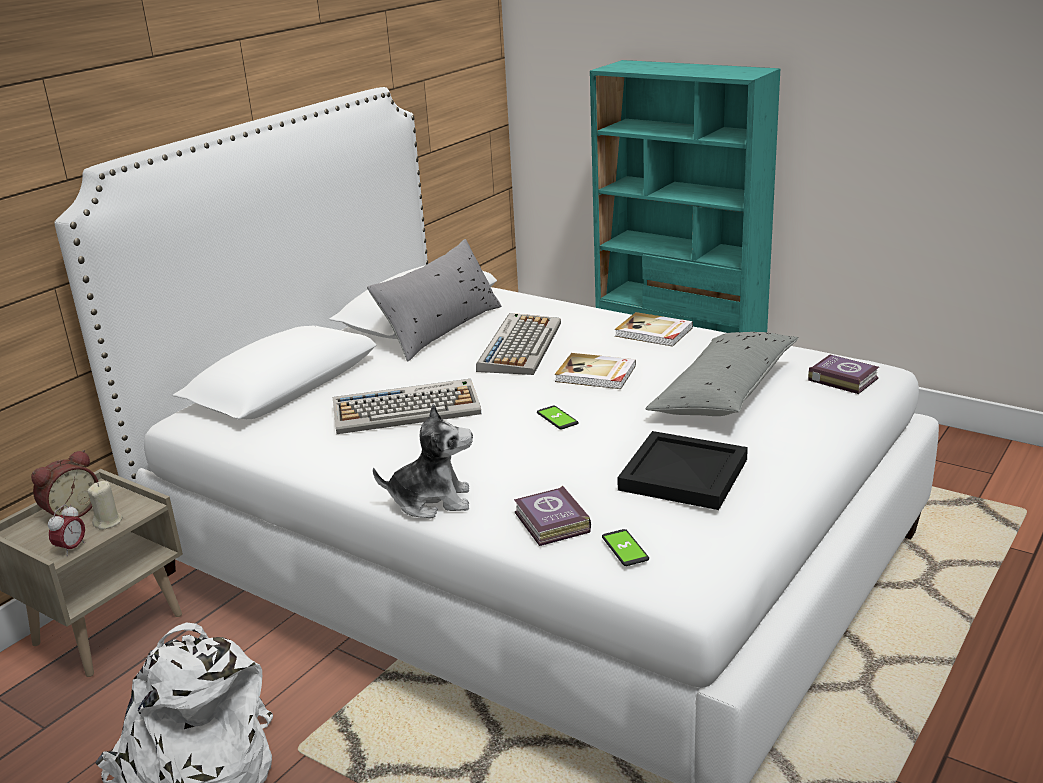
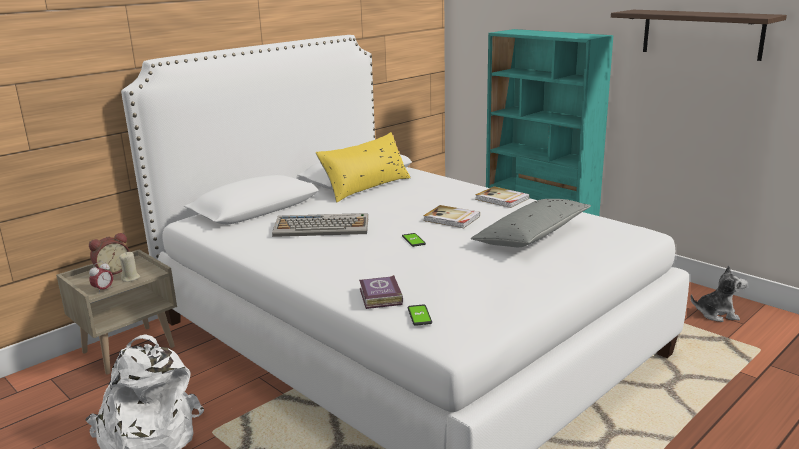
camera: 10 degrees right, 5 degrees down
grey pillow [367,239,502,362] -> yellow pillow [316,132,411,203]
plush toy [373,404,473,518] -> plush toy moved to [691,266,748,322]
keyboard [476,313,561,375] -> none
black tray [617,431,748,510] -> none
book [808,355,879,394] -> none
none -> shelf [611,10,787,61]

